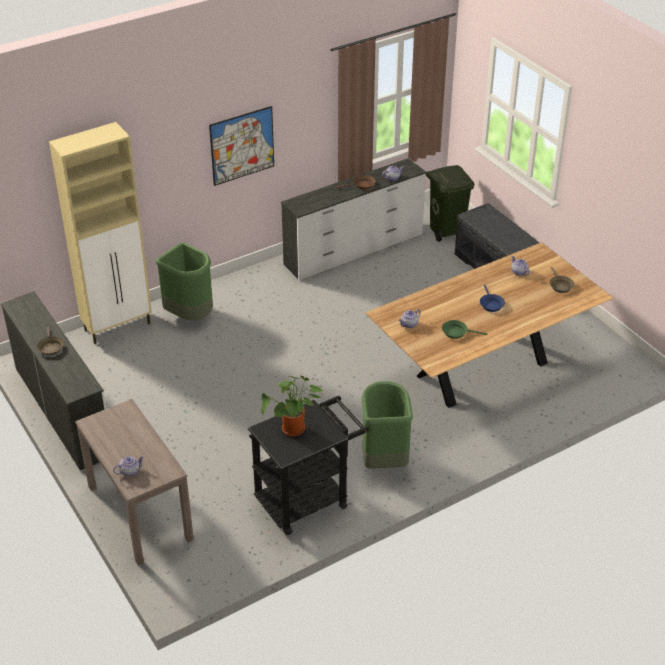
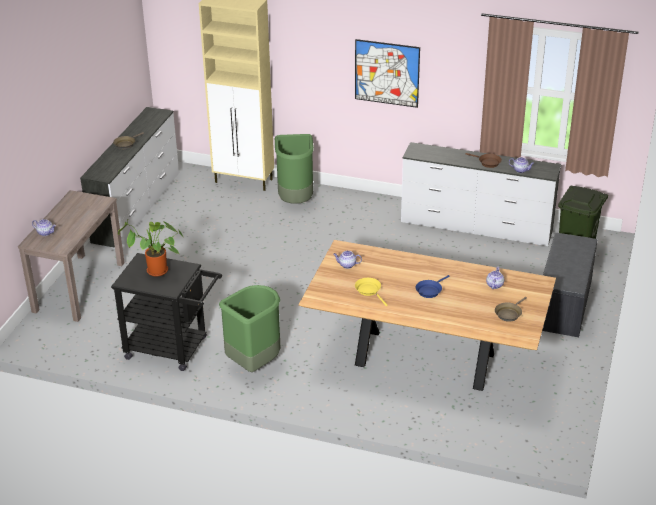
camera: 50 degrees right, 5 degrees down
green frying pan [442,320,487,339] -> yellow frying pan [355,278,388,306]

